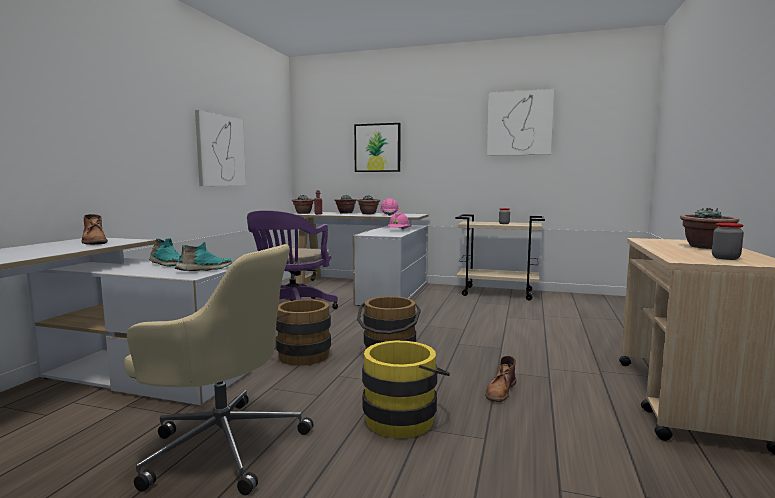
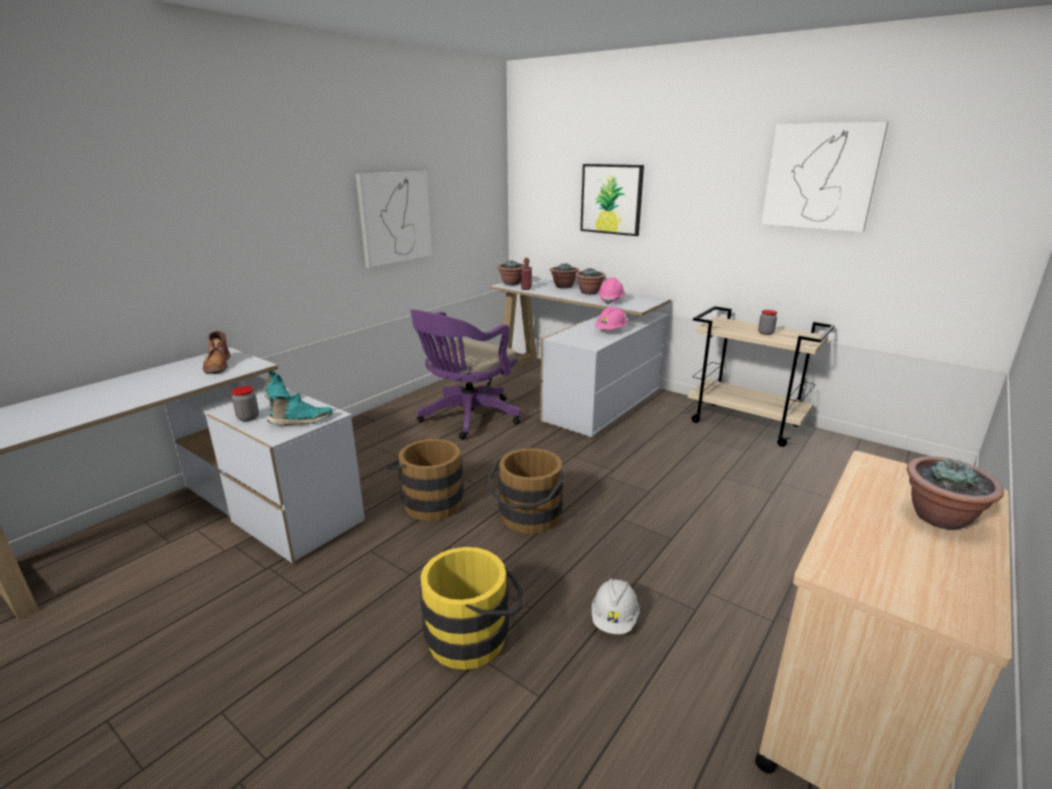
camera: 20 degrees right, 15 degrees up
beige office chair [124,244,314,495] -> none
brown boot [485,356,516,402] -> white hard hat [592,579,639,634]
jar [712,223,744,260] -> jar moved to [231,386,259,421]

